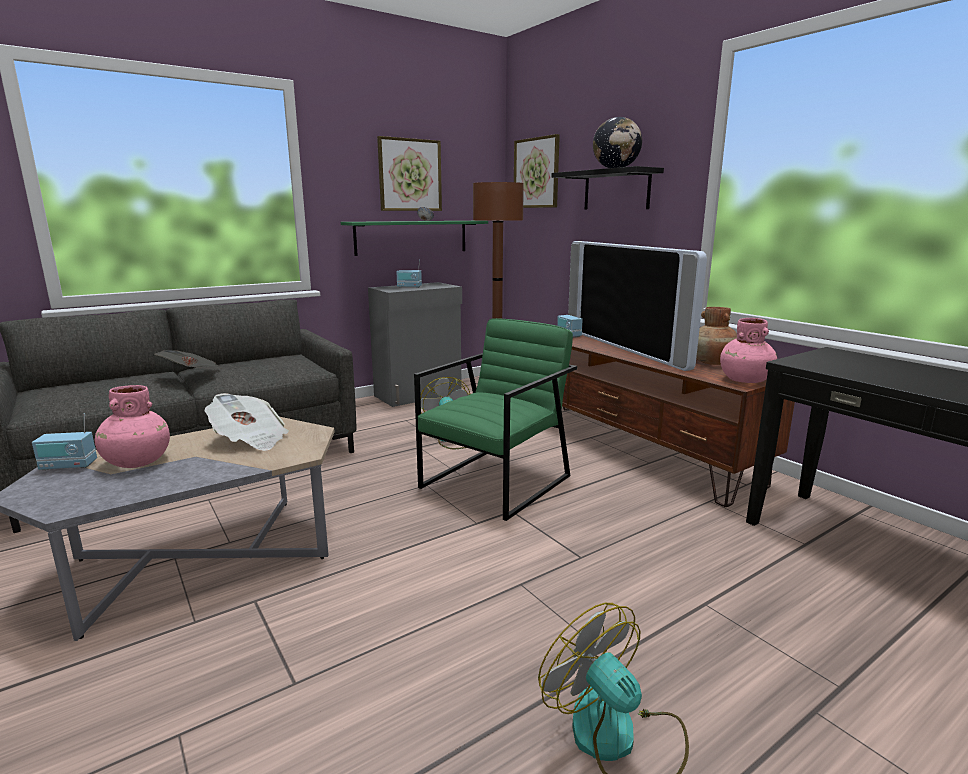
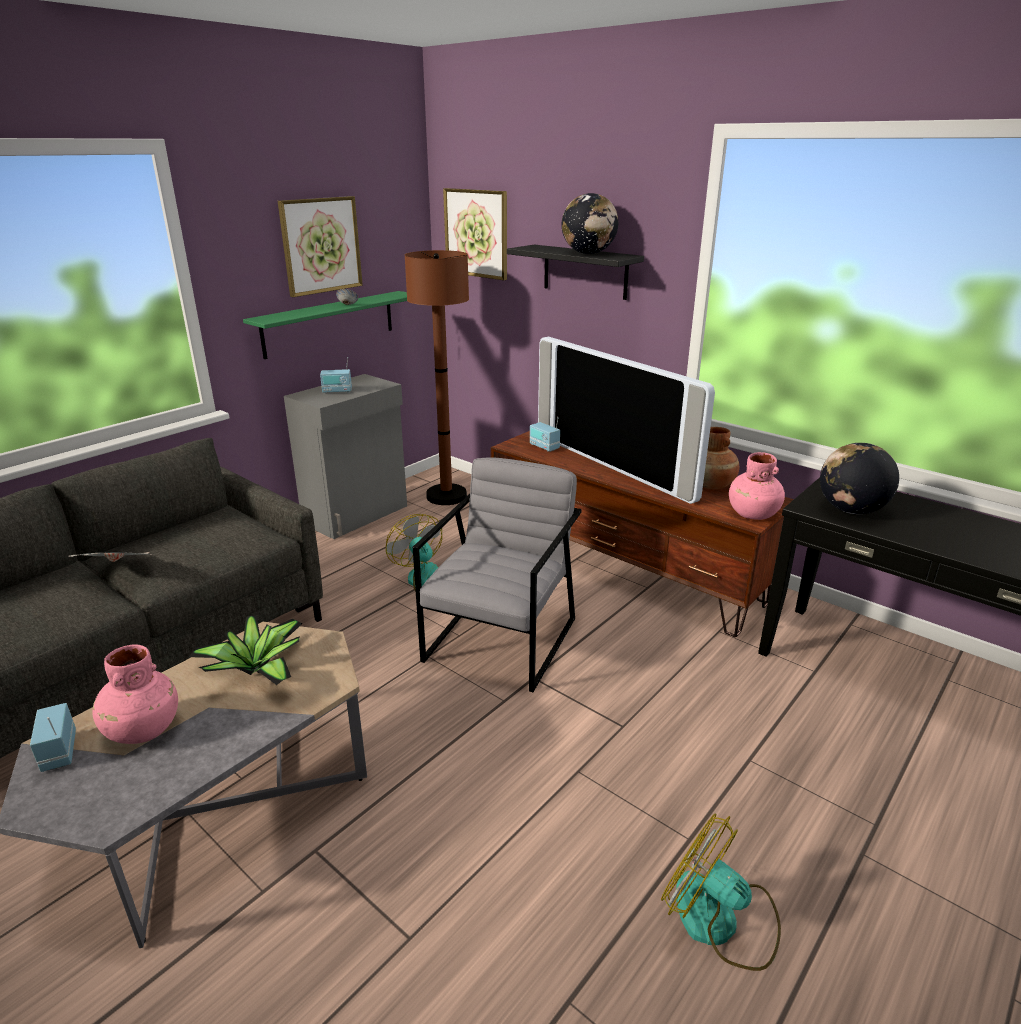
camera: 15 degrees left, 10 degrees up
radio [32,414,97,471] -> radio turned 90 degrees clockwise [30,703,76,772]
newspaper [205,393,289,451] -> potted plant [189,615,302,685]
green armchair [414,318,577,521] -> grey armchair [413,457,582,692]
none -> globe [820,443,899,514]

